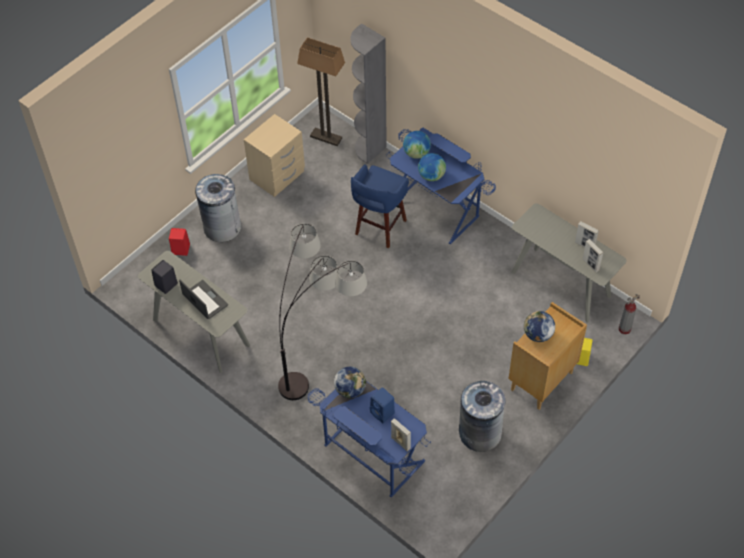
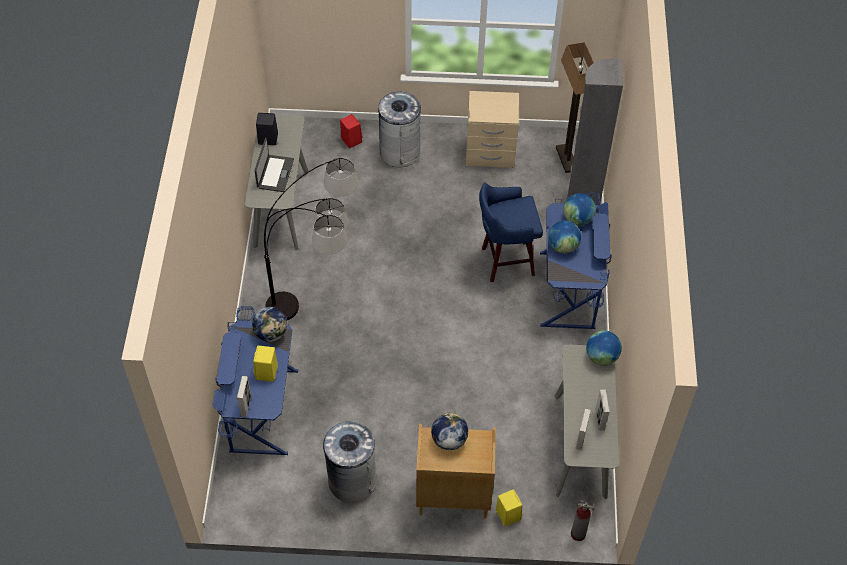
camera: 50 degrees right, 0 degrees up
blue speaker [370,387,395,423] -> yellow speaker [253,345,278,382]
none -> globe [586,331,622,366]

